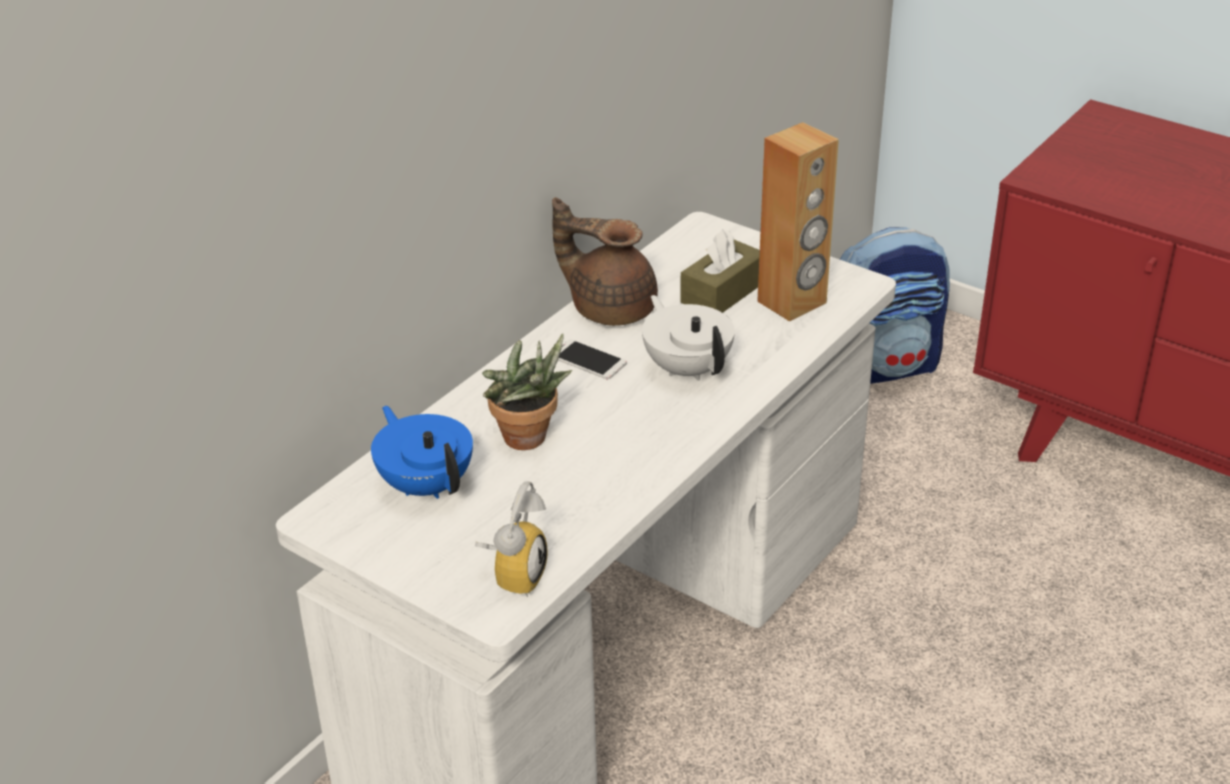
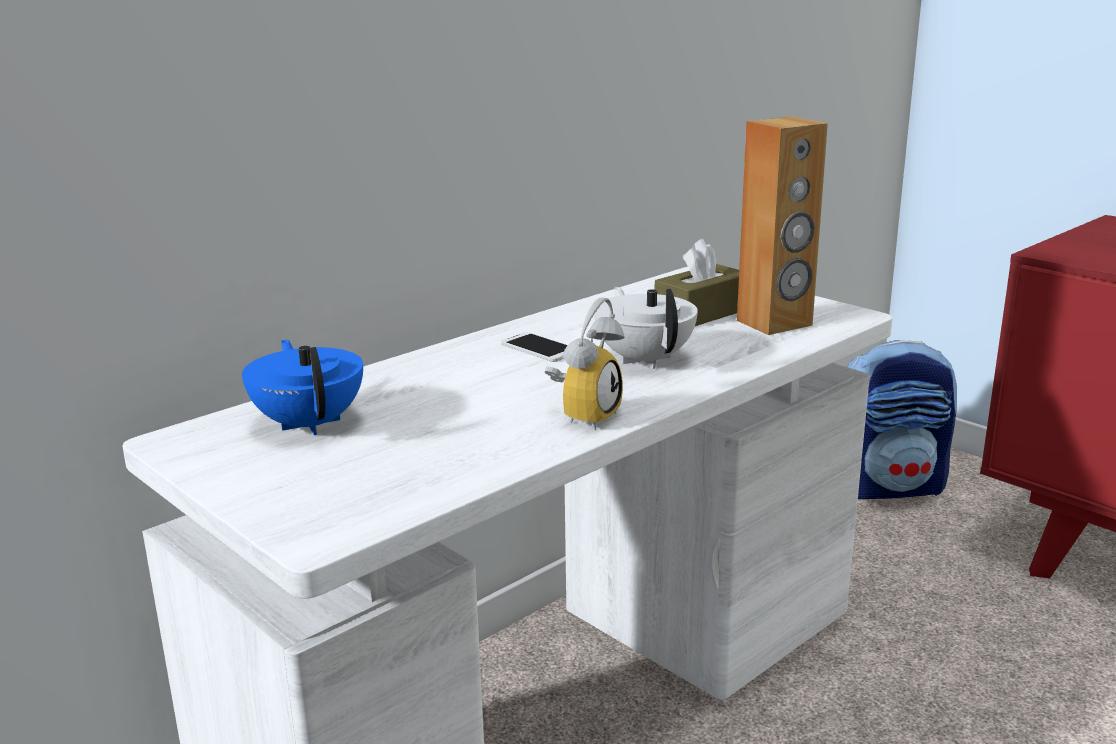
camera: 10 degrees right, 15 degrees down
alarm clock [475,482,548,597] -> alarm clock moved to [545,298,624,430]
potted plant [482,333,572,450] -> none
brown teapot [552,197,658,326] -> none

